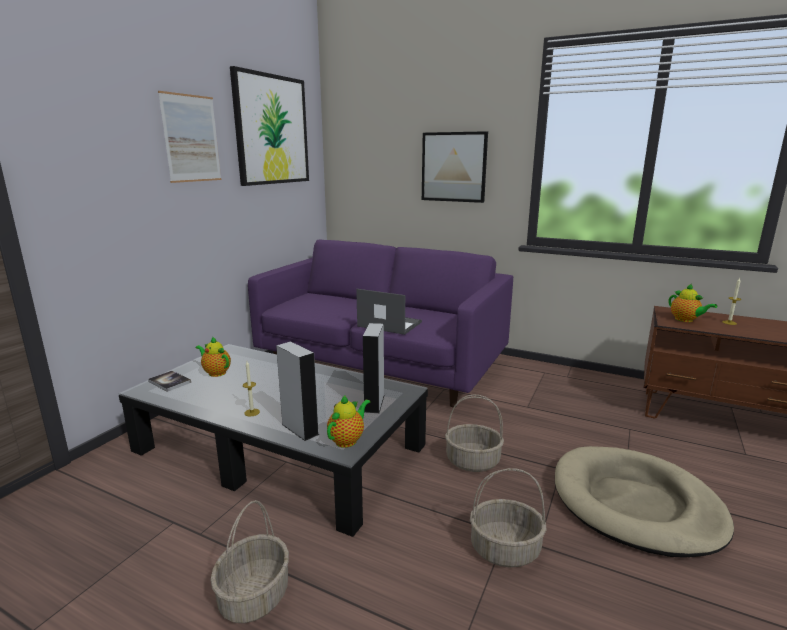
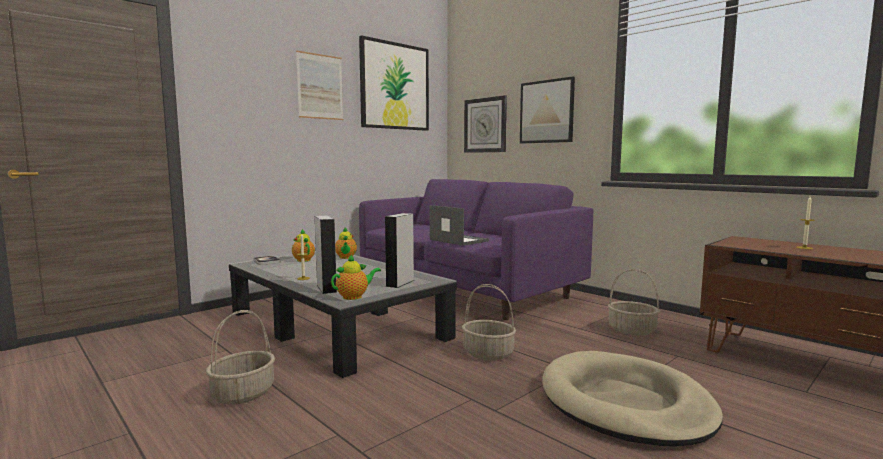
camera: 20 degrees right, 10 degrees down
basket [470,468,546,567] -> basket moved to [608,269,660,335]
teapot [668,284,718,322] -> teapot moved to [335,227,357,259]
none -> wall clock [464,95,507,153]

